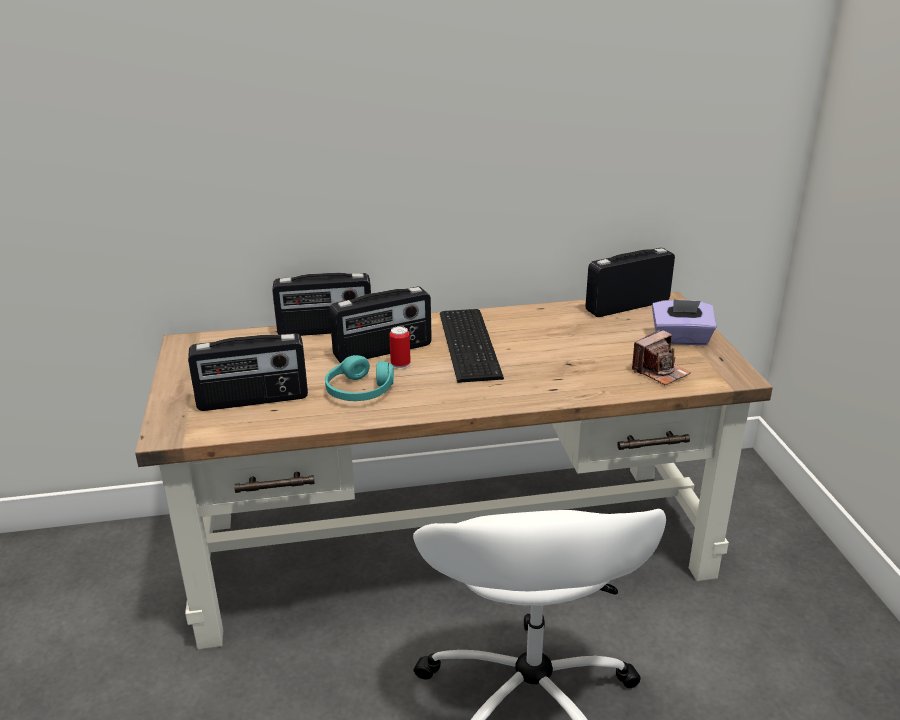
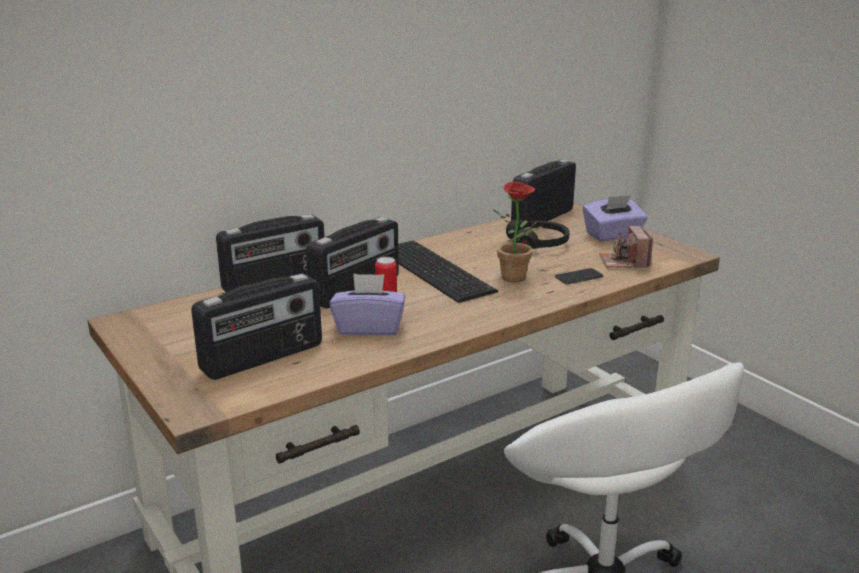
camera: 25 degrees left, 5 degrees down
turquoise headphones [325,355,394,401] -> purple tissue box [330,273,405,336]
camera [632,330,691,385] -> camera turned 150 degrees clockwise [599,226,653,268]
none -> potted plant [494,181,543,283]
none -> black headphones [506,220,570,249]
none -> phone [555,268,603,284]

